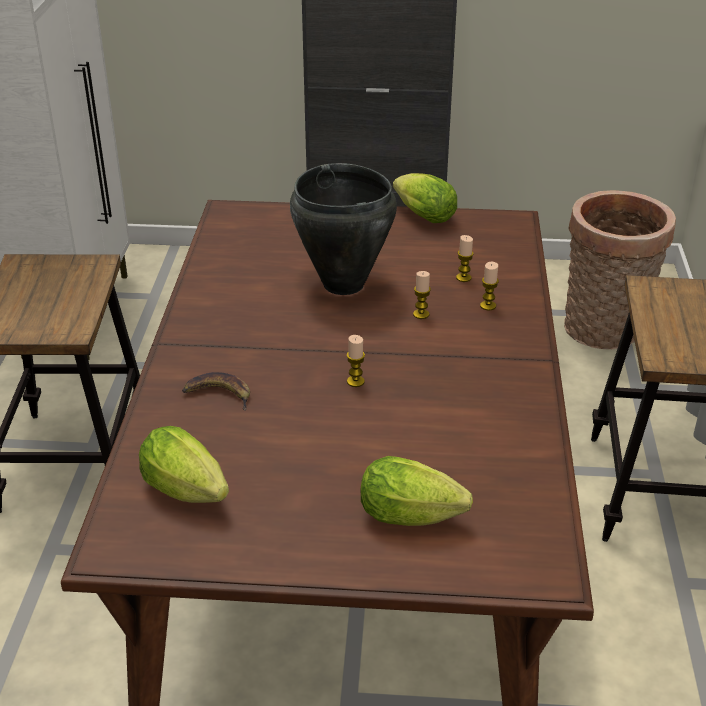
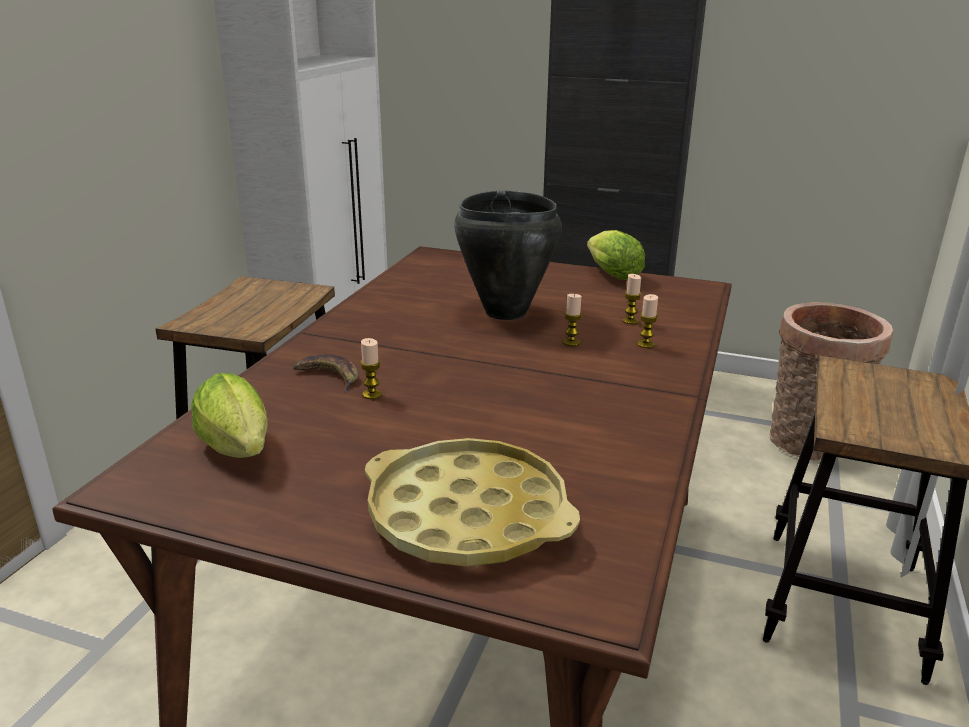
camera: 15 degrees right, 10 degrees down
candle [347,335,365,387] -> candle moved to [360,338,382,399]
lettuce [361,456,473,526] -> yellow tray [365,438,580,567]

